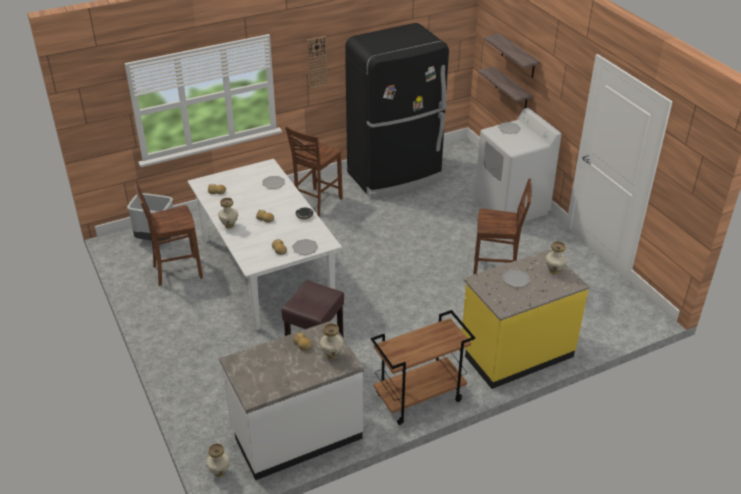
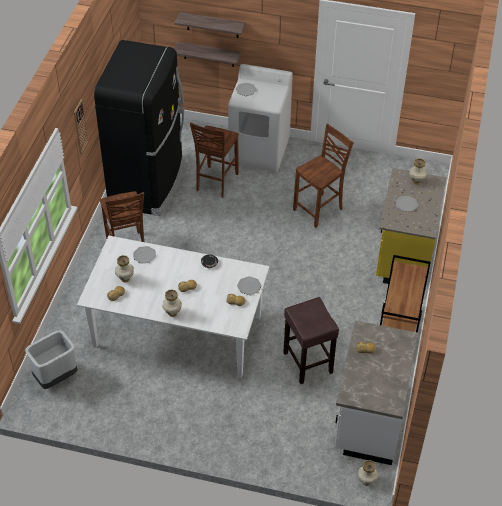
camera: 50 degrees left, 10 degrees up
brown chair [134,180,203,286] -> brown chair moved to [190,123,239,198]
vase [319,323,344,359] -> vase moved to [115,255,134,283]

